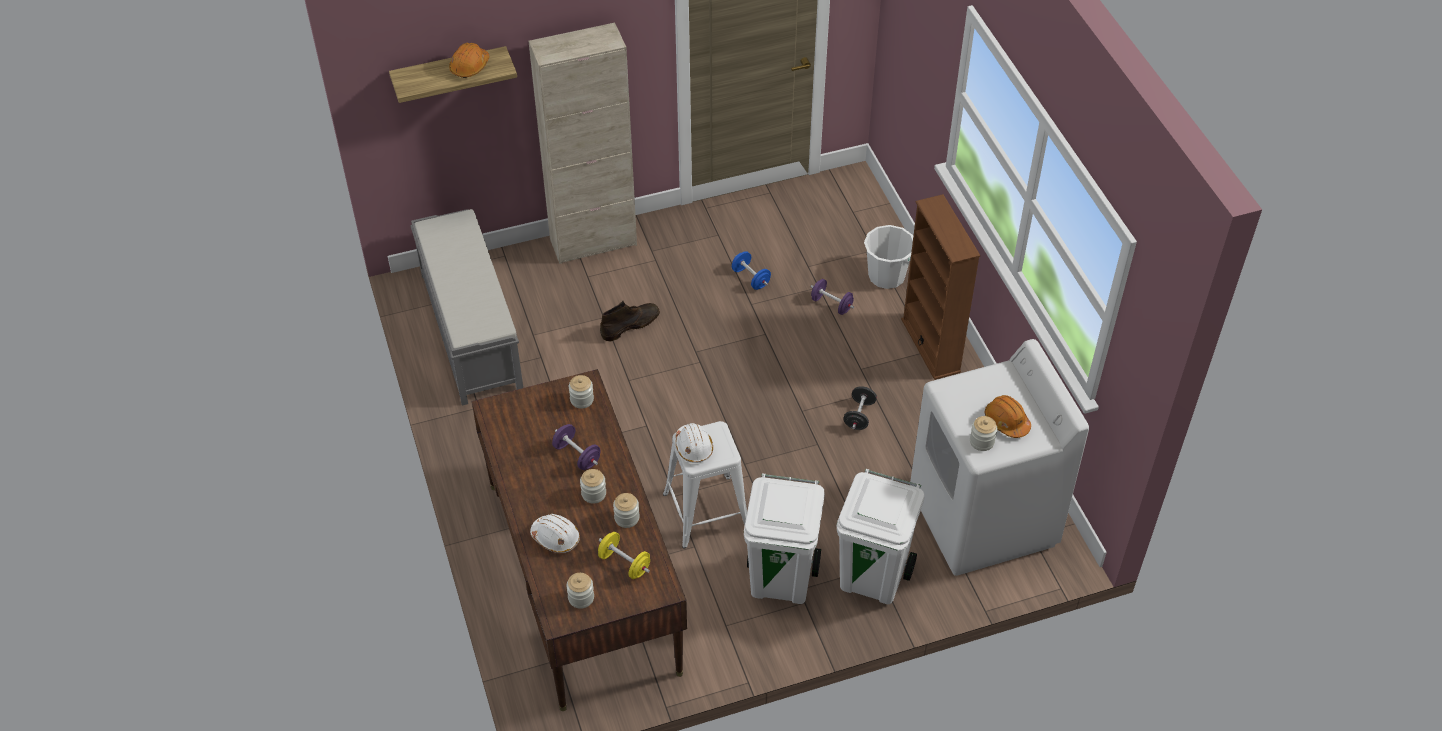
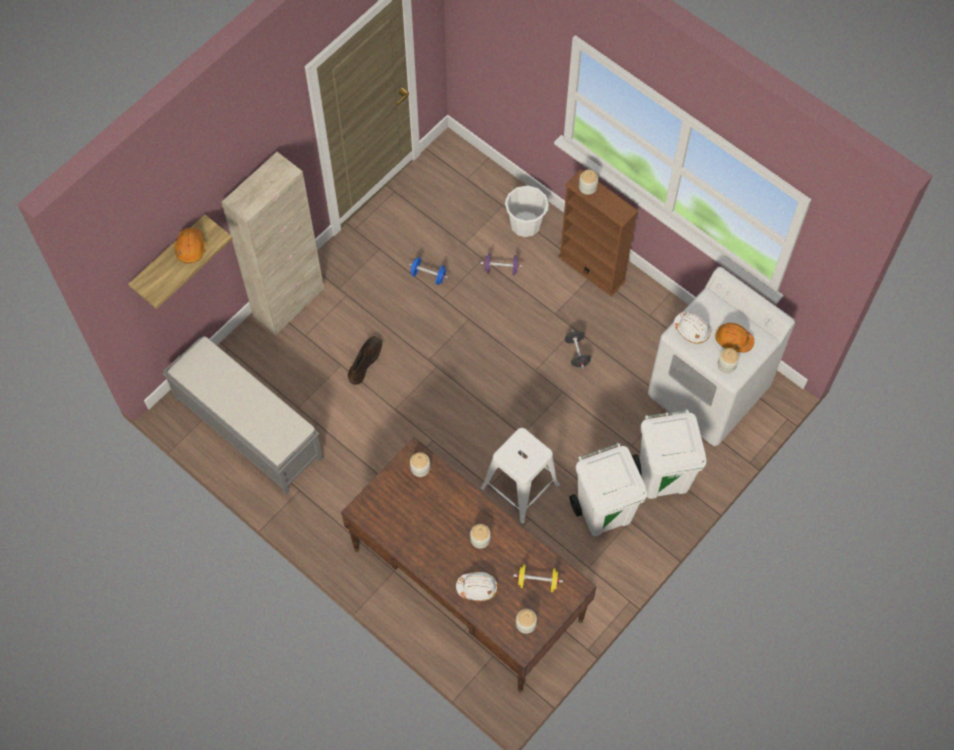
camera: 30 degrees left, 15 degrees up
purple dumbbell [552,424,601,470] -> none
jar [613,493,640,528] -> jar moved to [579,169,598,195]
white hard hat [676,423,713,463] -> white hard hat moved to [674,312,711,344]

